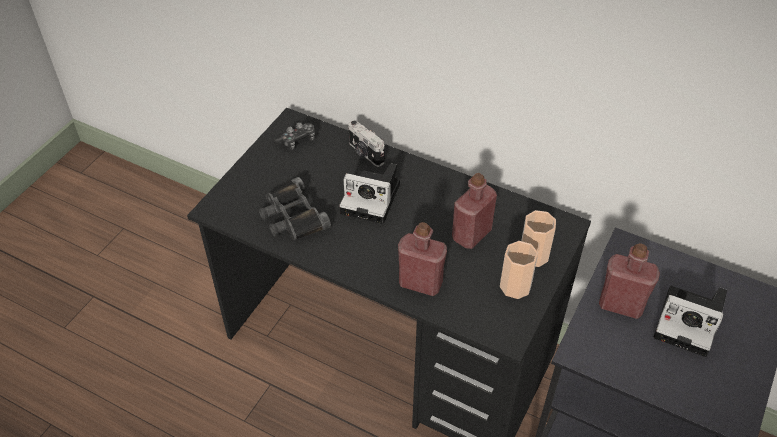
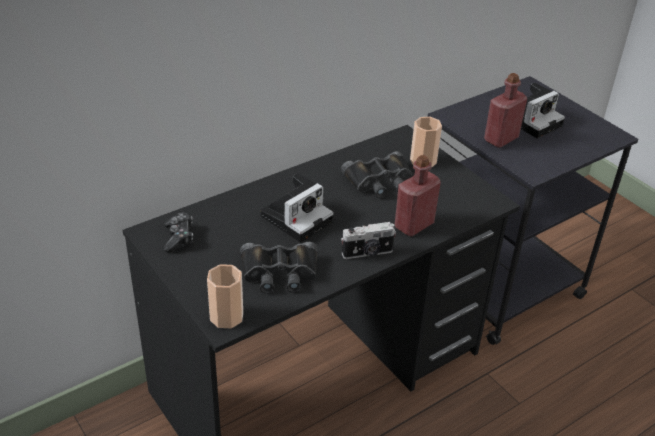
camera: 65 degrees left, 10 degrees down
camera [348,120,385,167] -> camera moved to [341,222,396,259]
red bottle [452,173,497,249] -> black binoculars [341,151,414,198]
cup [500,241,538,299] -> cup moved to [207,264,243,328]

